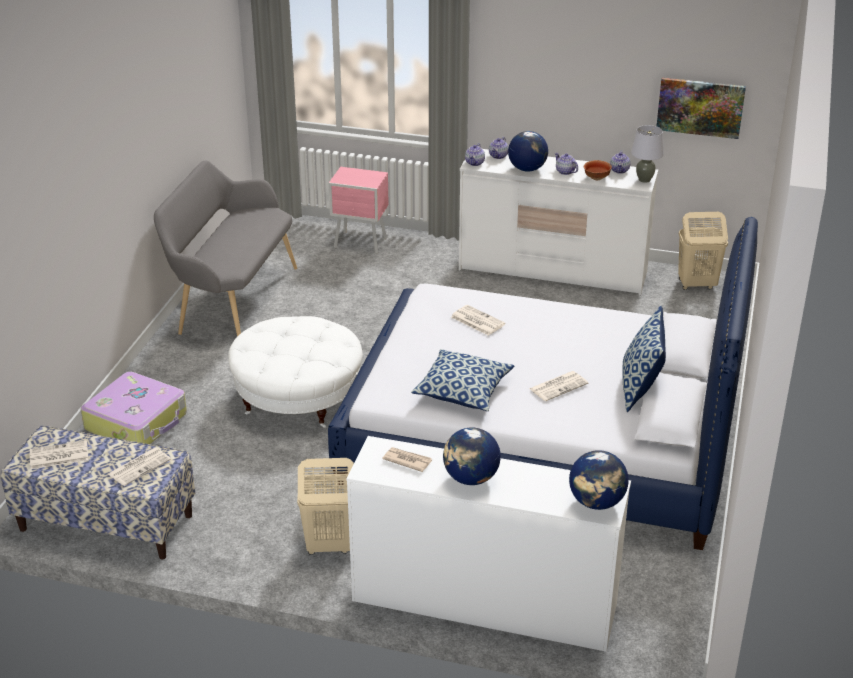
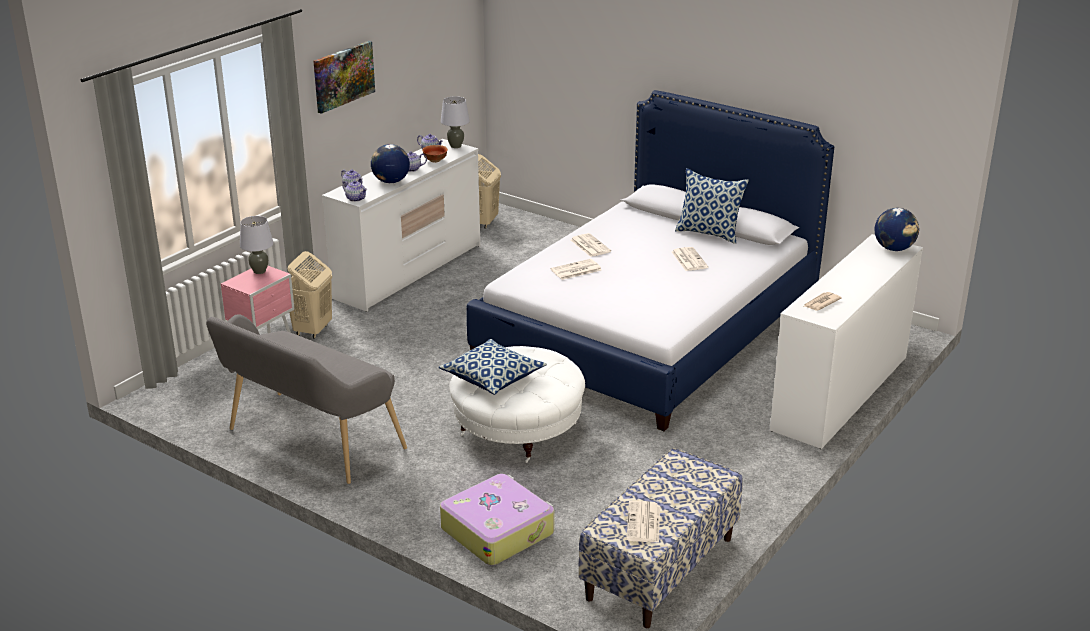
camera: 70 degrees left, 5 degrees down
newspaper [108,448,171,486] -> newspaper moved to [571,233,611,257]
beige laundry basket [297,458,354,555] -> beige laundry basket moved to [288,251,332,339]
pillow [411,349,514,411] -> pillow moved to [439,339,547,395]
globe [443,427,501,485] -> none
picture [657,77,746,139] -> picture moved to [313,41,375,114]
none -> grey table lamp [240,216,274,274]

